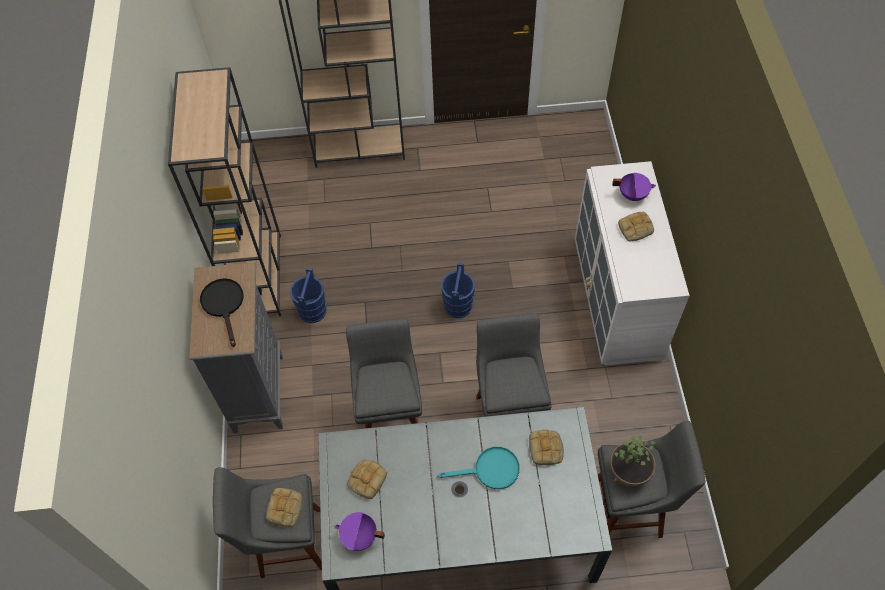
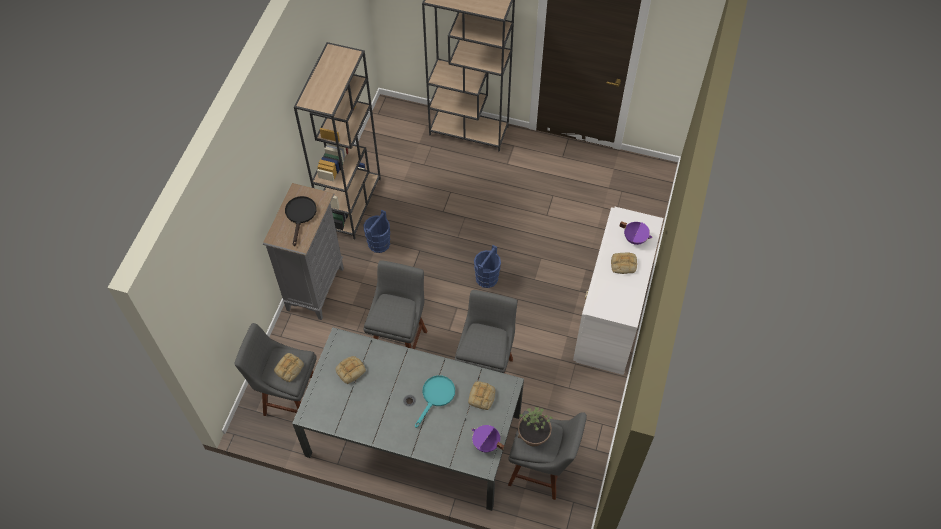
camera: 20 degrees right, 0 degrees up
purple cooking pot [334,512,385,551] -> purple cooking pot moved to [471,425,504,452]
turquoise frying pan [438,447,520,489] -> turquoise frying pan turned 75 degrees counterclockwise [415,375,455,428]

